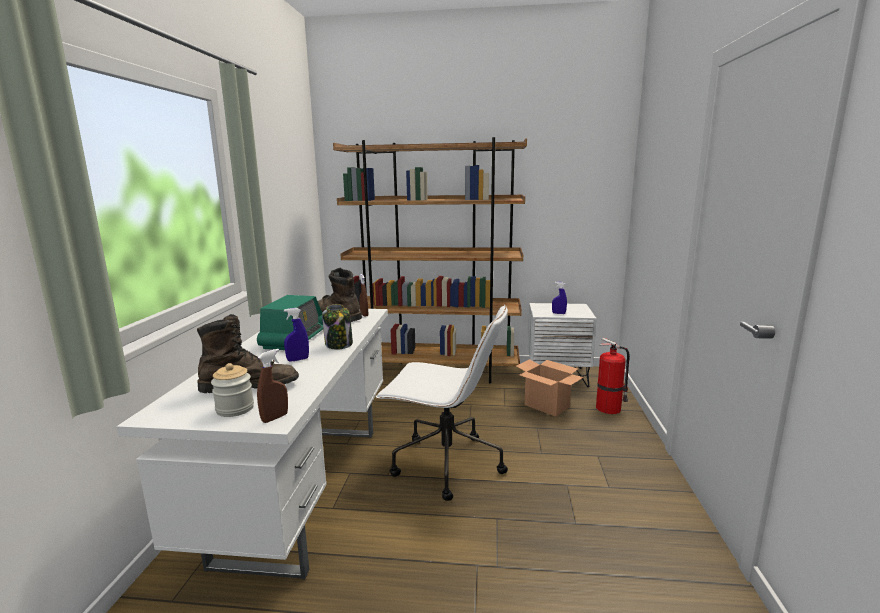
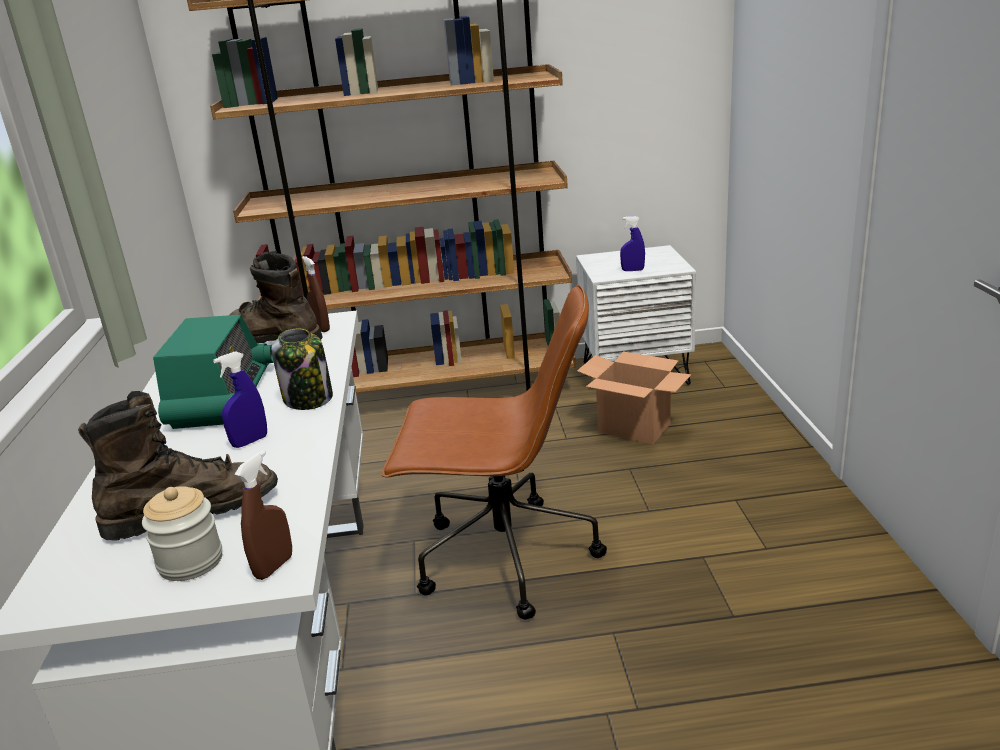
camera: 10 degrees left, 10 degrees up
white office chair [375,305,508,501] -> brown office chair [381,284,607,620]
fire extinguisher [596,338,630,414] -> none

